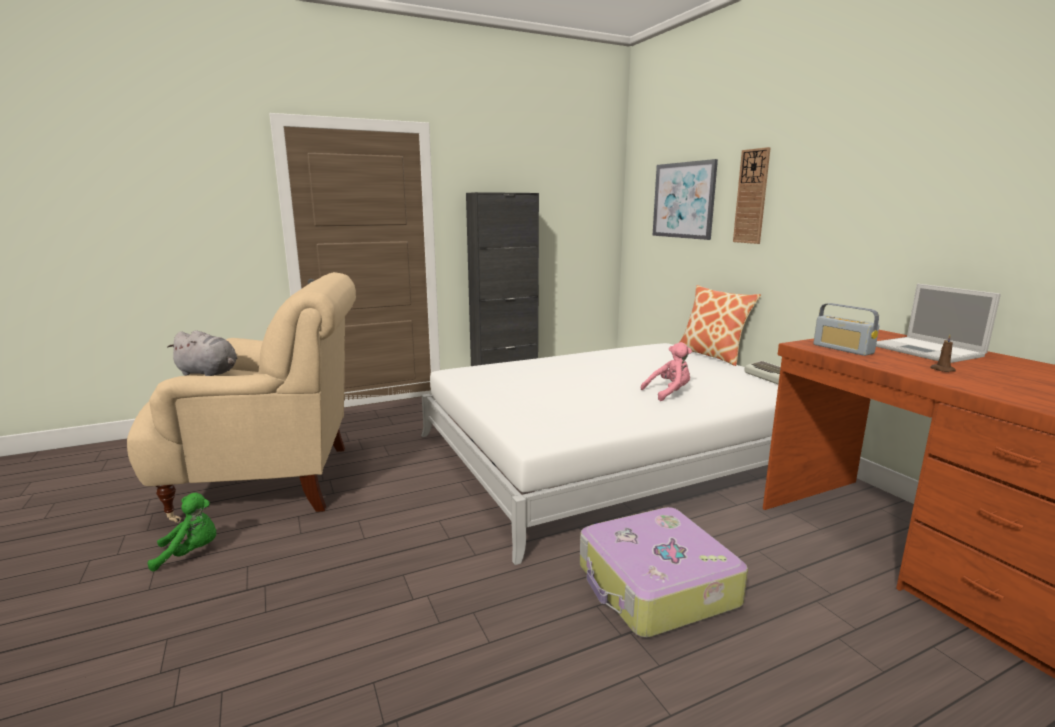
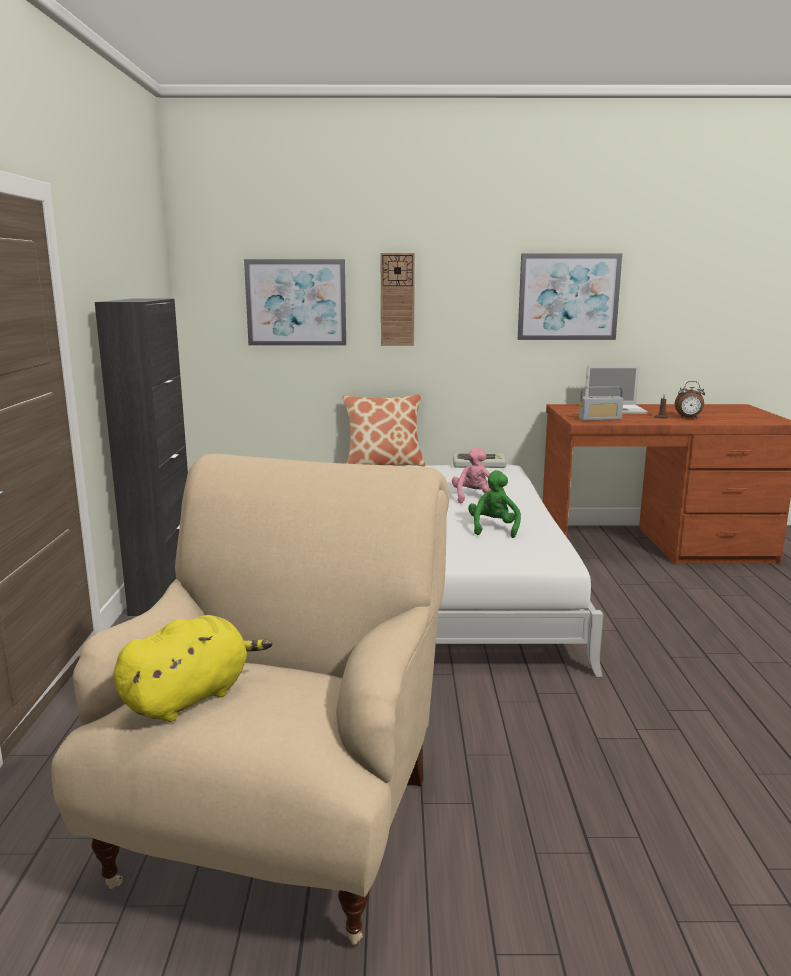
camera: 65 degrees left, 0 degrees up
green plush toy [147,493,216,572] -> green plush toy moved to [468,470,521,538]
grey plush toy [167,330,237,376] -> yellow plush toy [114,615,272,722]
suitcase [580,507,748,638] -> none
none -> picture [518,253,622,340]
none -> alarm clock [675,381,705,419]

